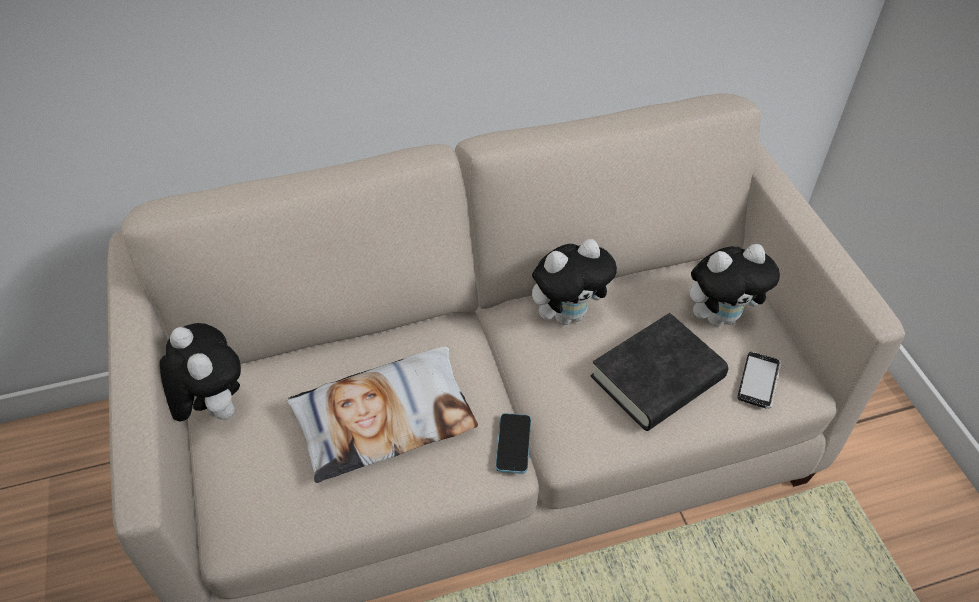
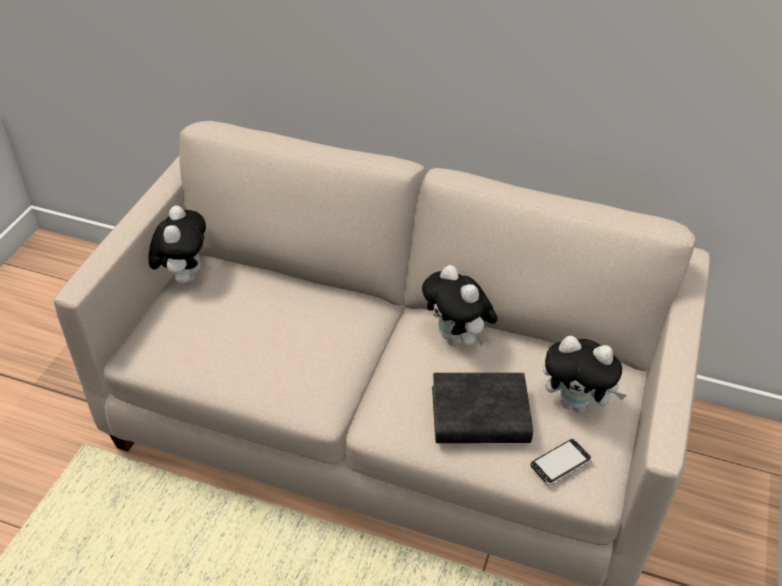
camera: 35 degrees right, 5 degrees down
pillow [286,346,478,483] -> none
phone [495,413,531,474] -> none
plush toy [532,239,617,325] -> plush toy turned 45 degrees clockwise [422,265,498,346]

